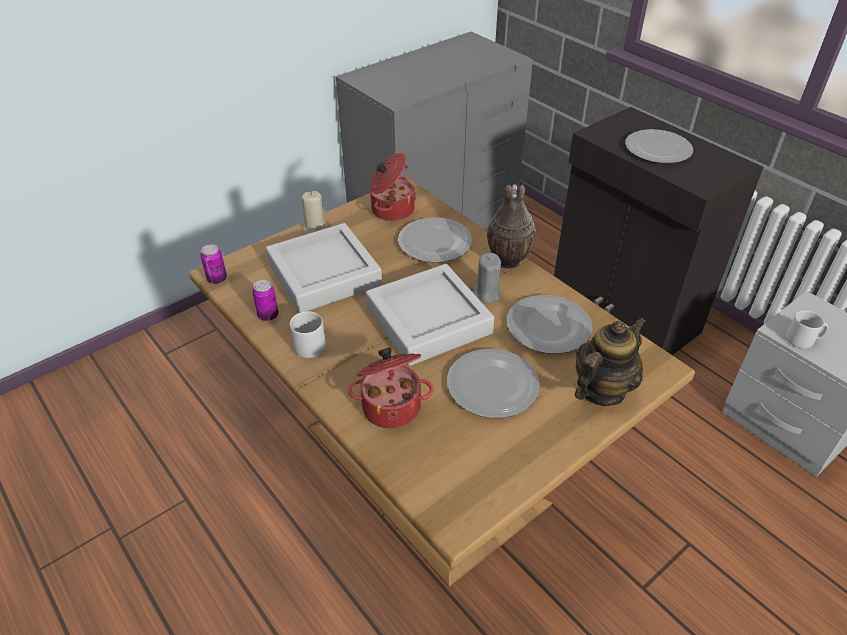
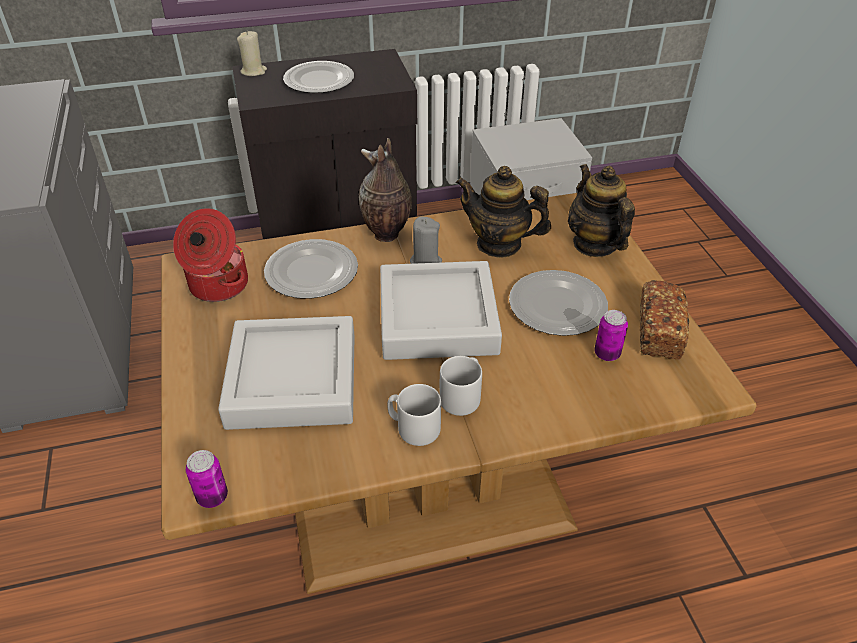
camera: 65 degrees left, 0 degrees up
can [252,280,279,321] -> can moved to [594,310,628,361]
beige candle [301,191,328,234] -> beige candle moved to [237,31,267,76]
cooking pot [348,347,434,428] -> none
plate [507,295,593,354] -> teapot [456,166,551,258]
grey mug [786,310,828,349] -> grey mug moved to [439,356,482,416]
none -> bread [640,280,689,359]

